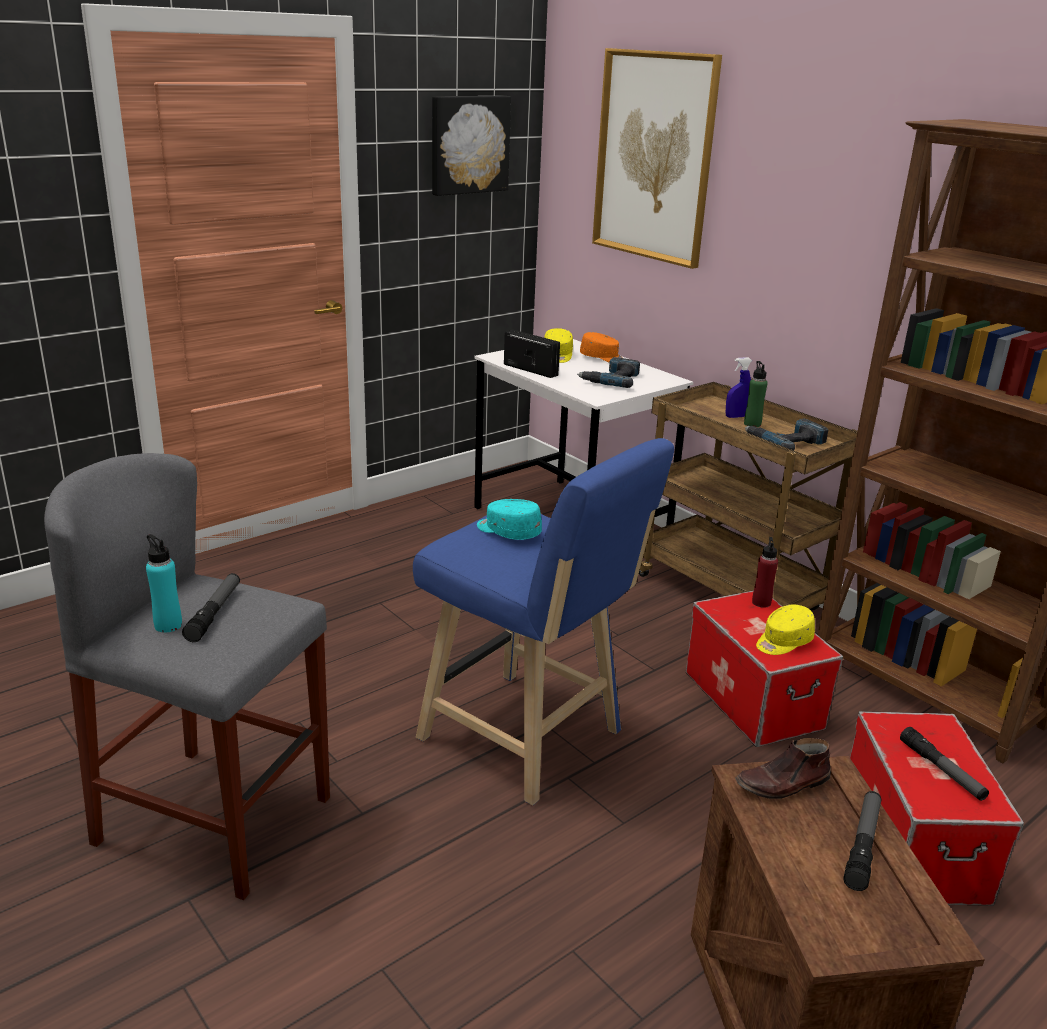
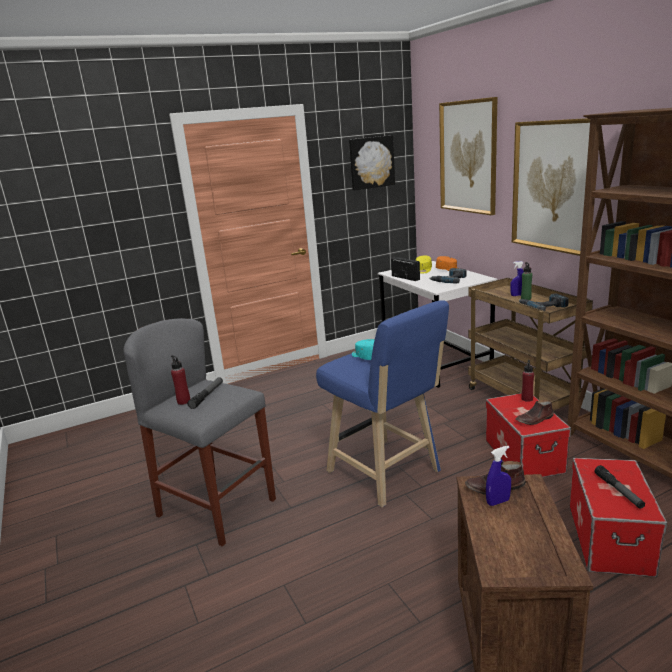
camera: 15 degrees right, 5 degrees down
turquoise bottle [146,534,182,632] -> red bottle [171,355,190,405]
yellow cap [756,605,815,655] -> brown shoe [516,400,554,425]
flashlight [844,791,881,891] -> none
none -> blue spray bottle [486,446,511,506]
none -> picture [512,118,590,256]

